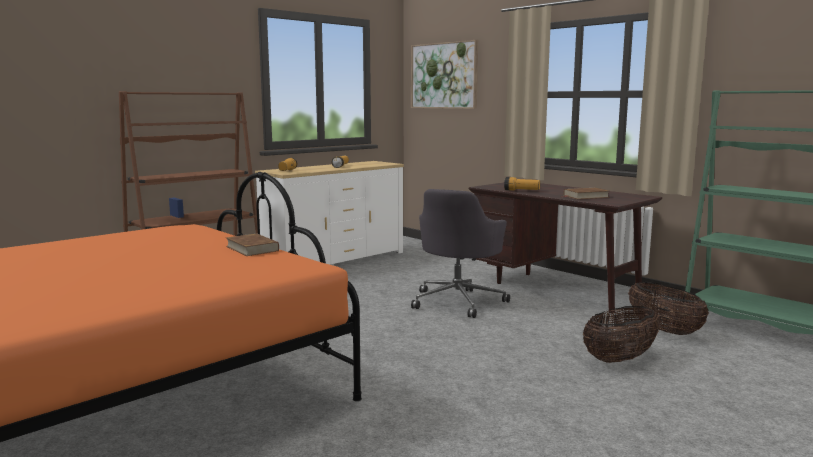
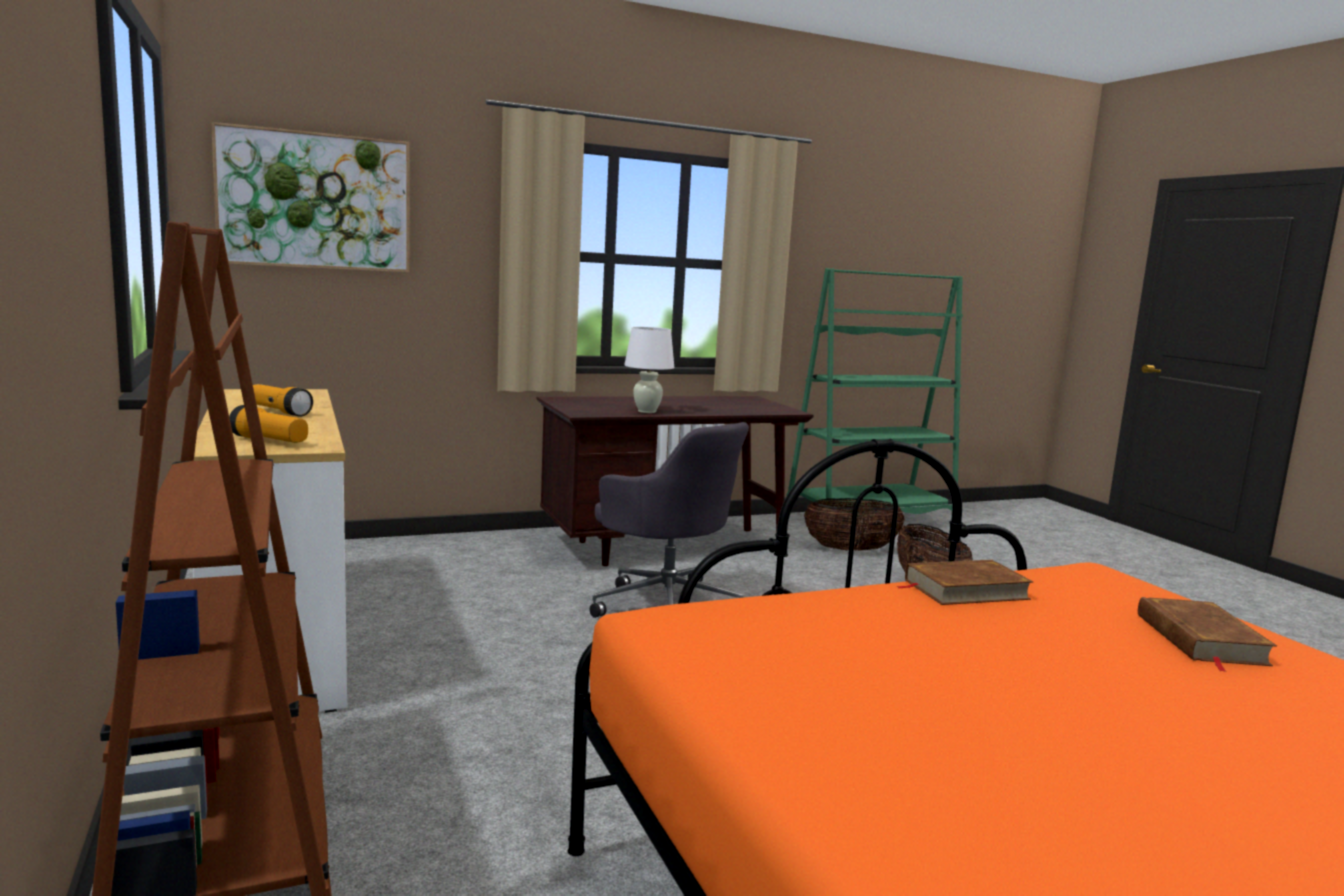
camera: 70 degrees left, 0 degrees up
flashlight [504,177,540,191] -> white table lamp [624,327,674,413]
brown book [564,188,609,199] -> brown book moved to [1138,597,1277,672]

